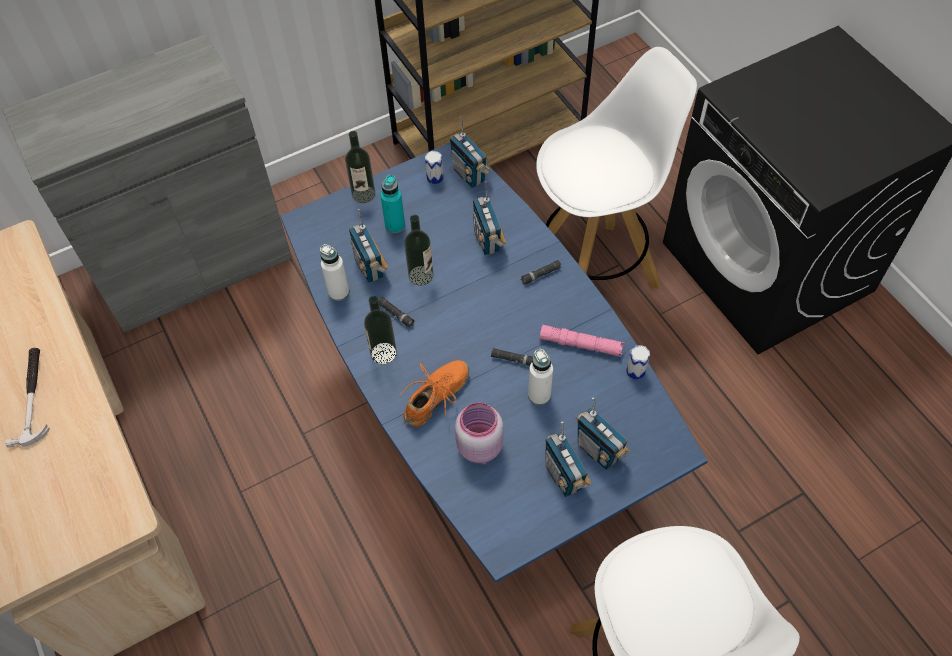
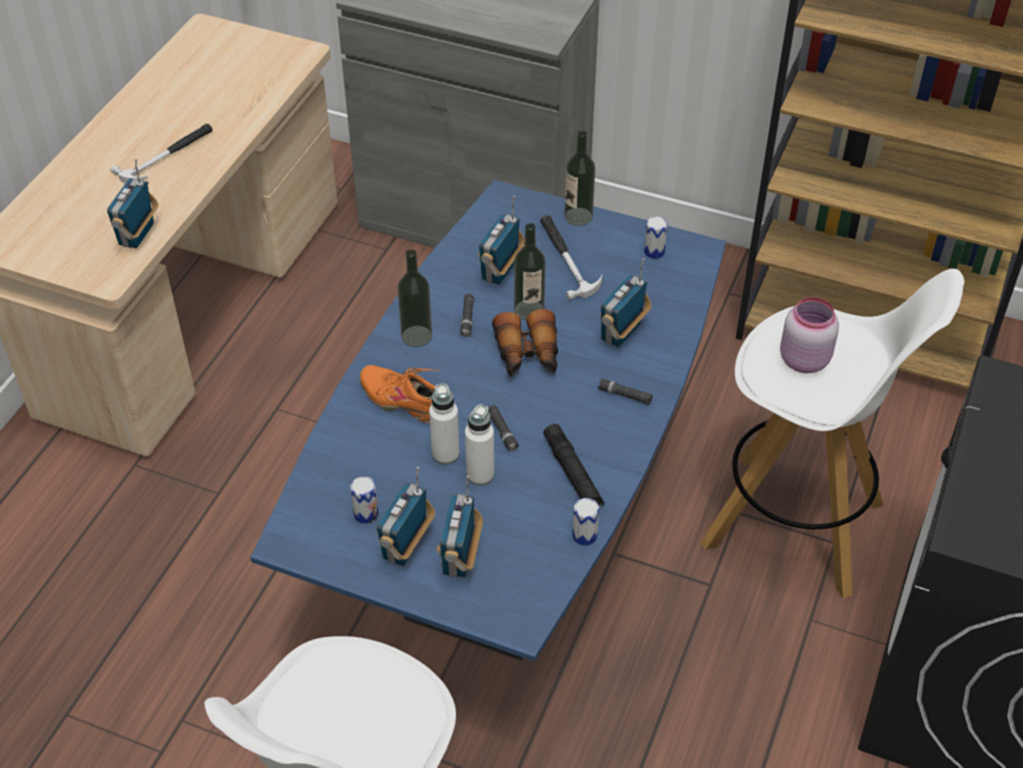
camera: 50 degrees right, 10 degrees down
white bottle [320,244,349,301] -> white bottle moved to [429,383,460,465]
turquoise bottle [380,175,405,233] -> hammer [540,215,602,300]
orange shoe [400,360,469,427] -> orange shoe turned 150 degrees counterclockwise [359,365,440,424]
radio [450,117,491,188] -> radio moved to [107,159,159,248]
pink jar [455,403,503,463] -> pink jar moved to [780,297,839,373]
pink flashlight [540,325,624,357] -> black flashlight [543,424,604,506]
none -> can [350,476,379,524]
none -> binoculars [492,309,558,377]

